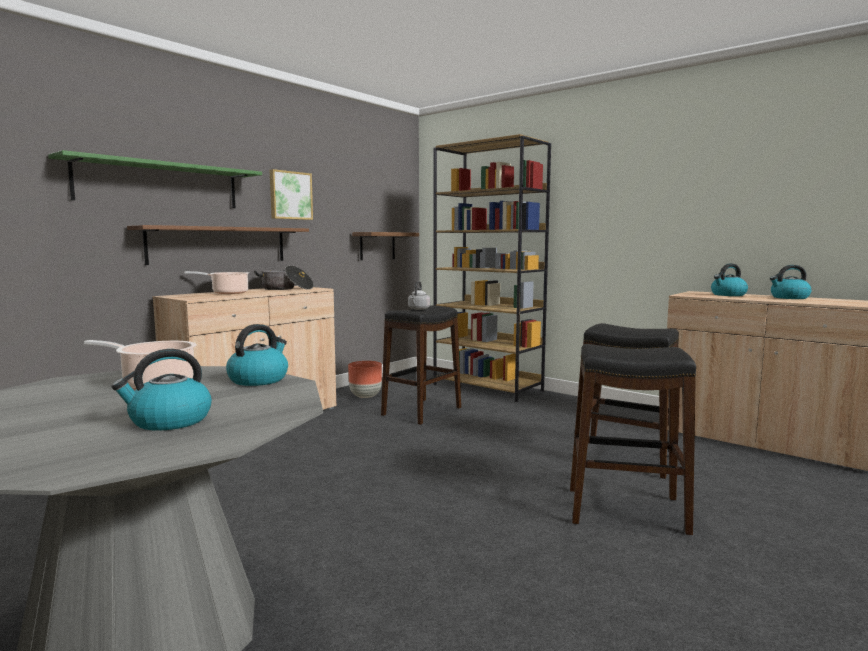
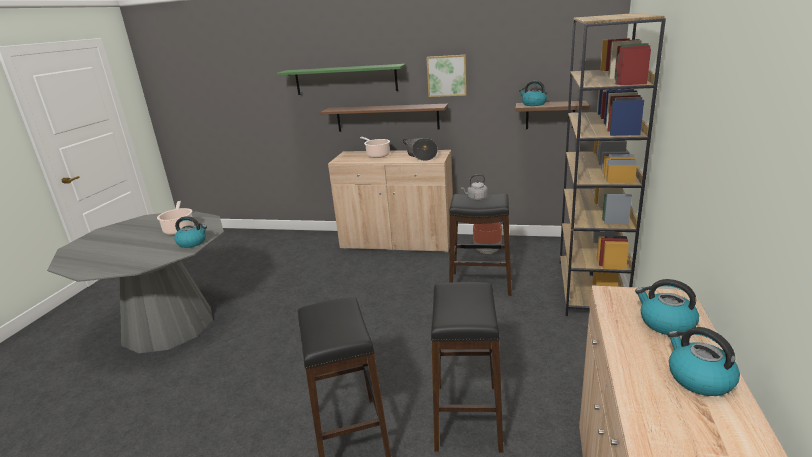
camera: 65 degrees right, 15 degrees up
kettle [111,349,212,431] -> kettle moved to [519,81,547,106]

